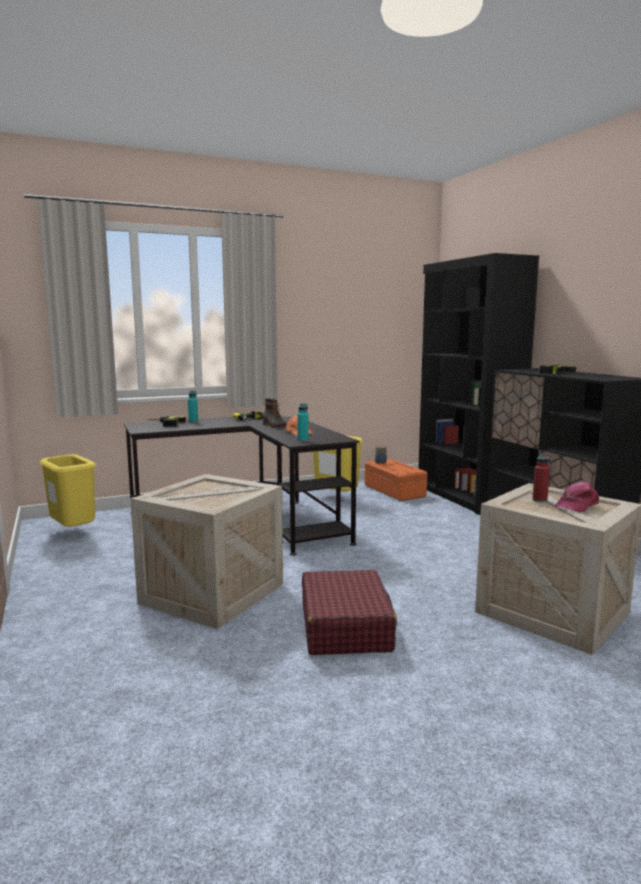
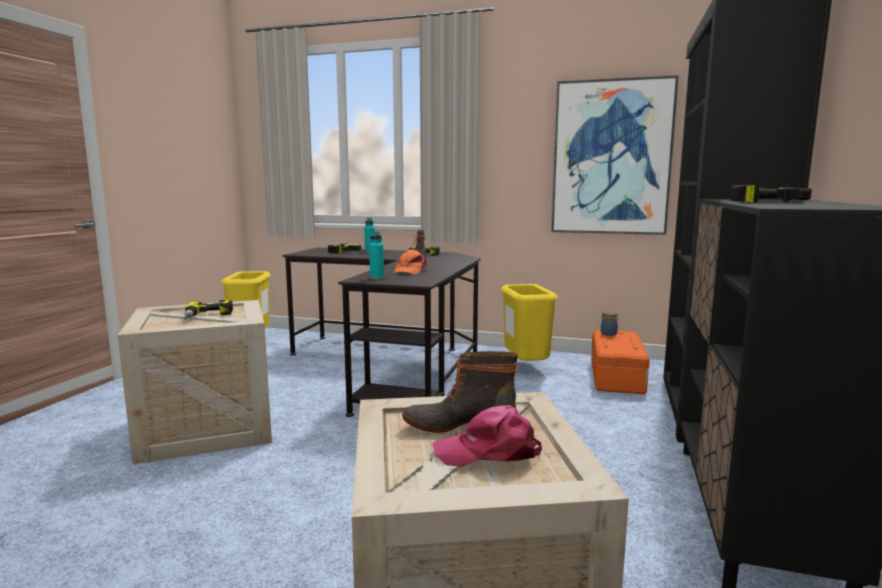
camera: 40 degrees right, 0 degrees up
red suitcase [302,570,397,655] -> none
red bottle [532,453,550,503] -> boot [402,351,518,433]
none -> power drill [184,299,233,319]
none -> picture [551,75,679,235]

